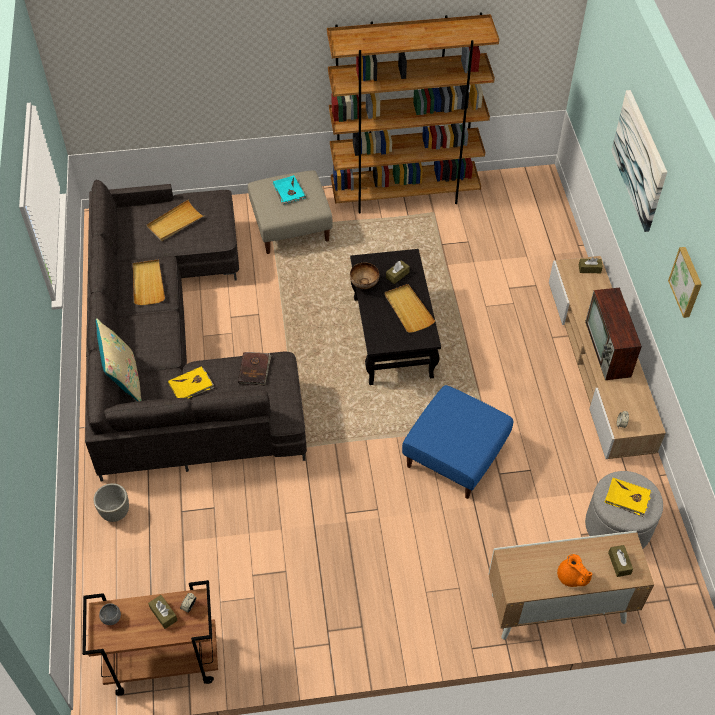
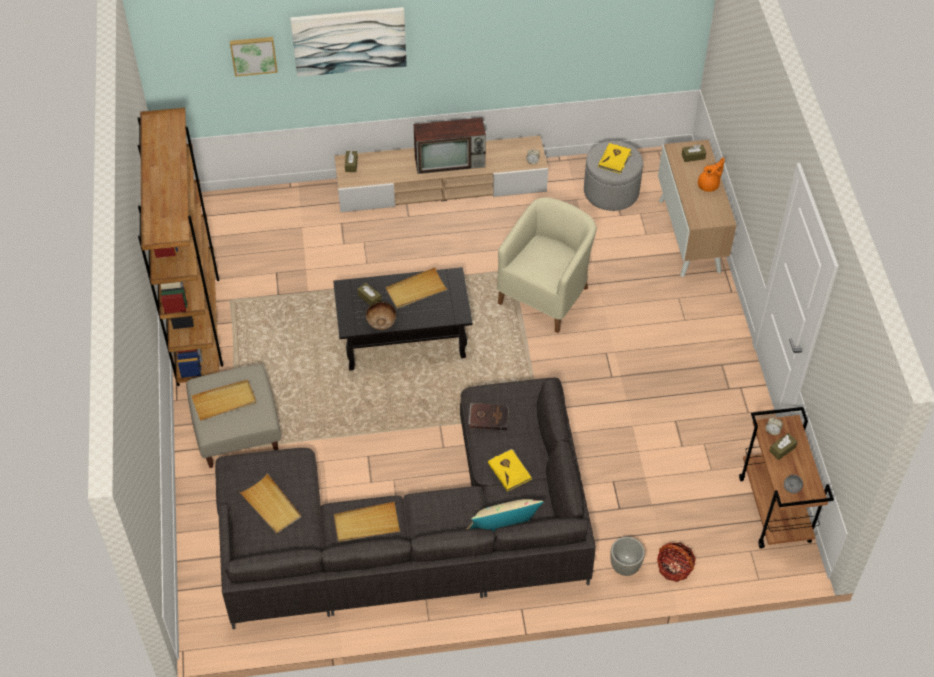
camera: 90 degrees left, 0 degrees up
turquoise book [273,176,306,205] -> beige tray [191,379,256,421]
blue ottoman [402,385,513,499] -> beige armchair [497,197,597,333]
picture [668,247,702,318] -> picture moved to [230,37,278,77]
none -> basket [657,543,696,582]

